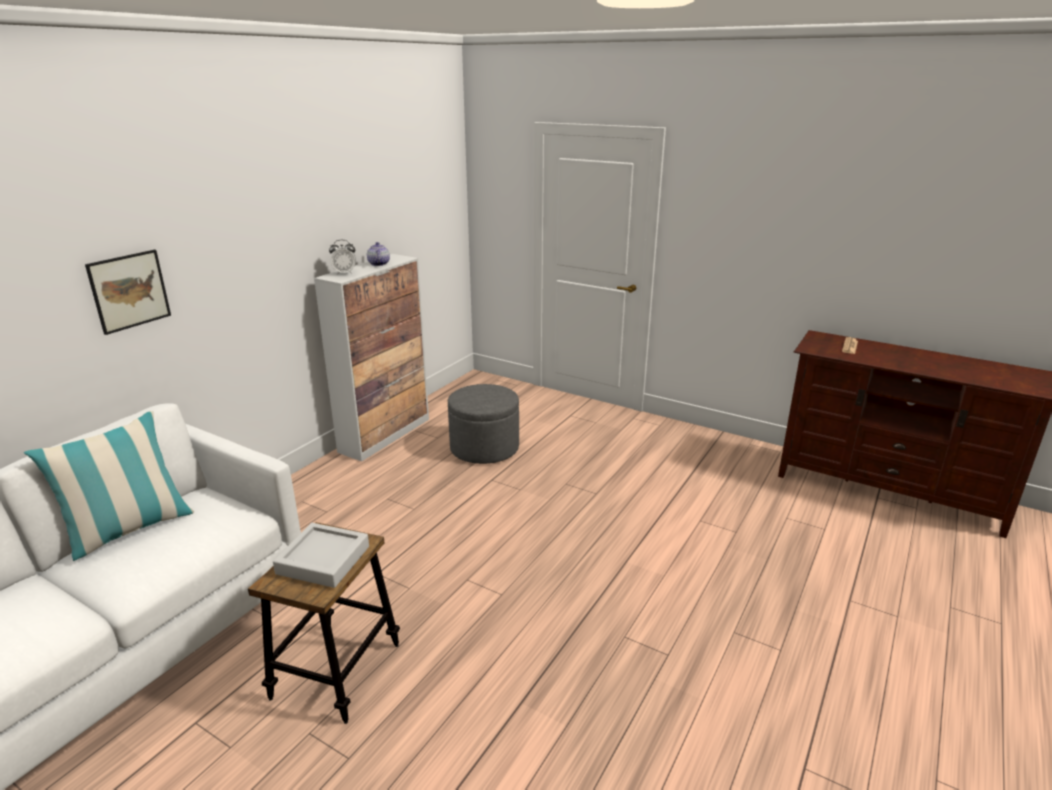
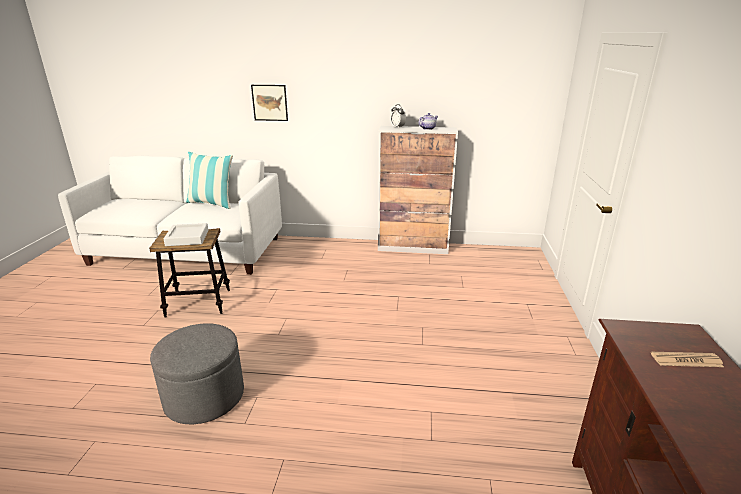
camera: 65 degrees right, 0 degrees up
grey ottoman [448,384,519,464] -> grey ottoman moved to [150,323,244,425]

